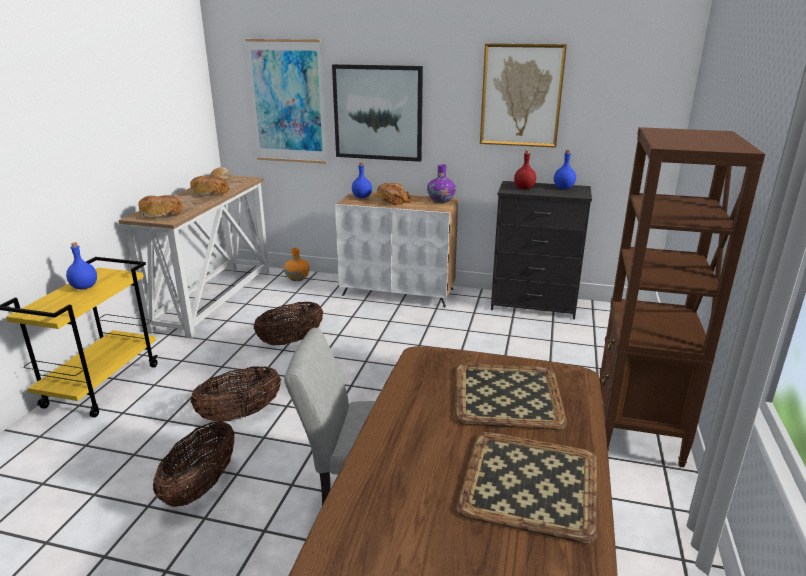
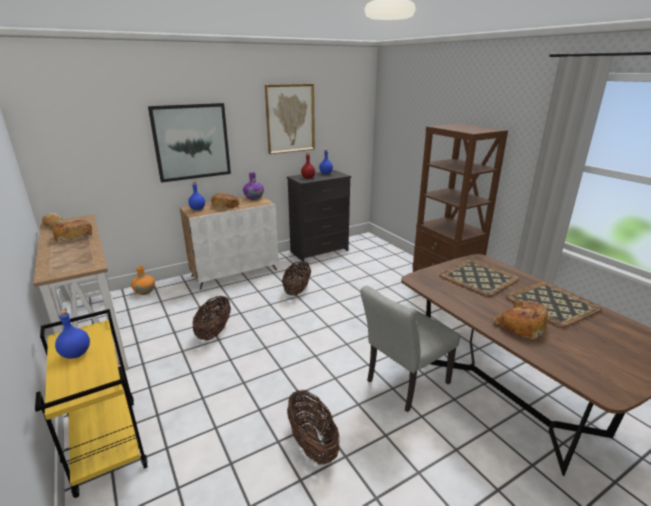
camera: 45 degrees left, 0 degrees up
bread [138,195,183,218] -> bread moved to [492,301,548,339]
basket [191,367,281,422] -> basket moved to [282,261,311,296]
picture [245,39,327,164] -> none

